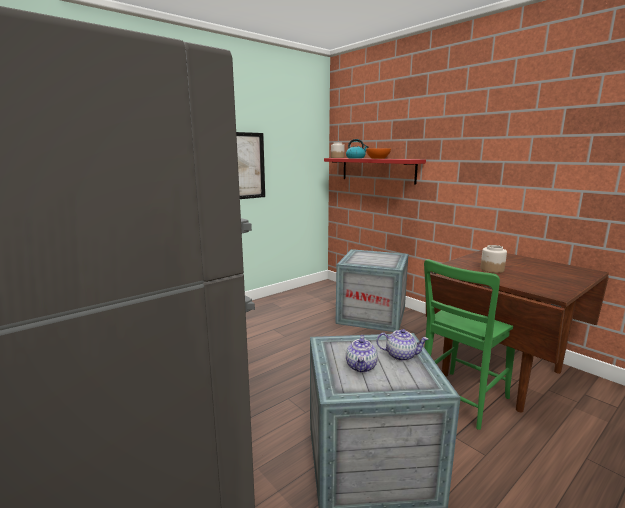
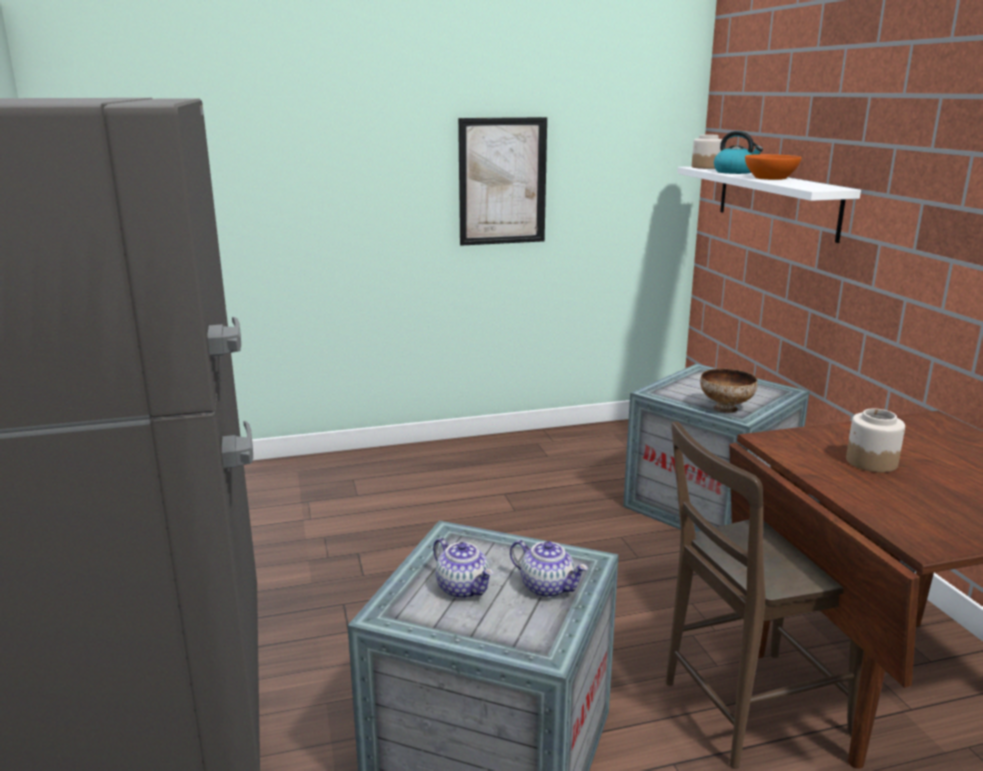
camera: 25 degrees right, 5 degrees up
red shelf [324,158,426,185] -> white shelf [677,166,861,243]
teapot [346,335,378,372] -> teapot turned 75 degrees counterclockwise [433,538,493,599]
green chair [424,259,515,430] -> brown chair [666,421,864,769]
none -> bowl [700,368,758,413]

